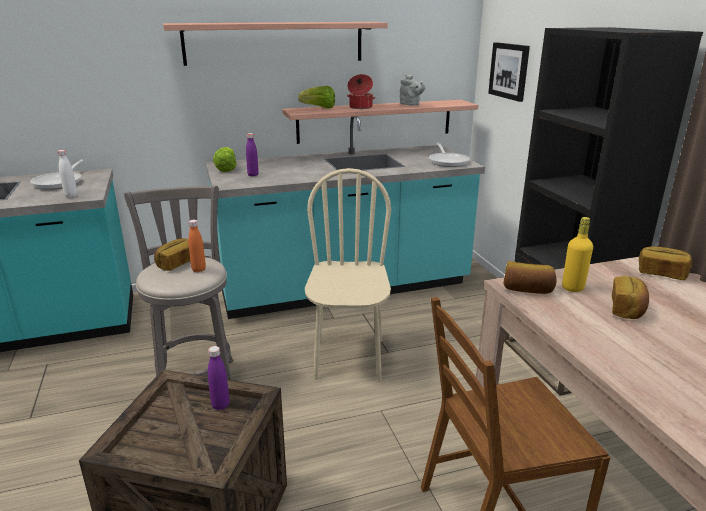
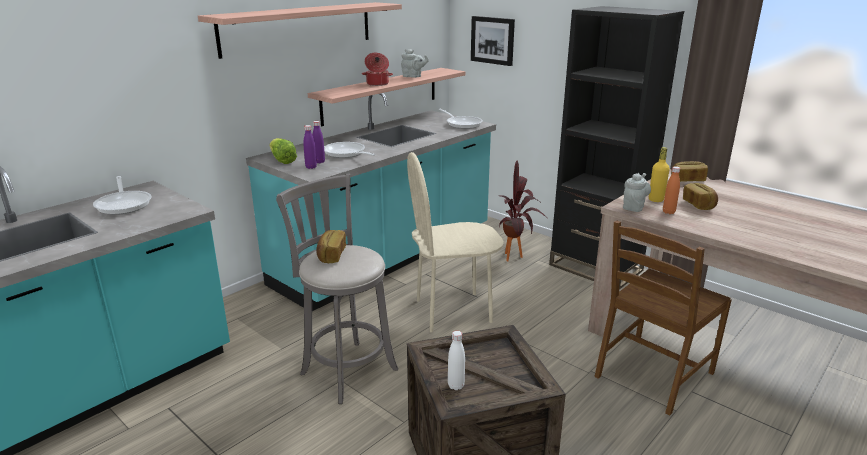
camera: 30 degrees left, 0 degrees up
white bottle [58,150,78,198] -> white bottle moved to [448,331,465,390]
orange bottle [188,220,206,272] -> orange bottle moved to [663,166,680,214]
purple bottle [208,346,230,410] -> purple bottle moved to [303,125,317,169]
lettuce [298,86,335,108] -> none
beige chair [305,168,391,381] -> beige chair turned 75 degrees counterclockwise [407,152,504,333]
bread [503,261,557,294] -> grey teapot [623,173,651,212]
none -> frying pan [324,142,376,158]
none -> potted plant [498,160,547,261]

